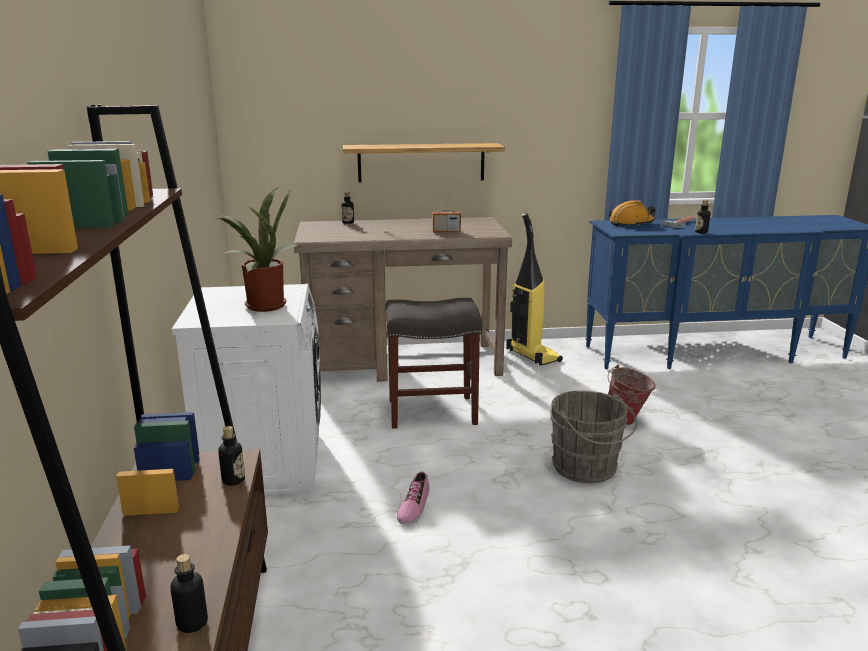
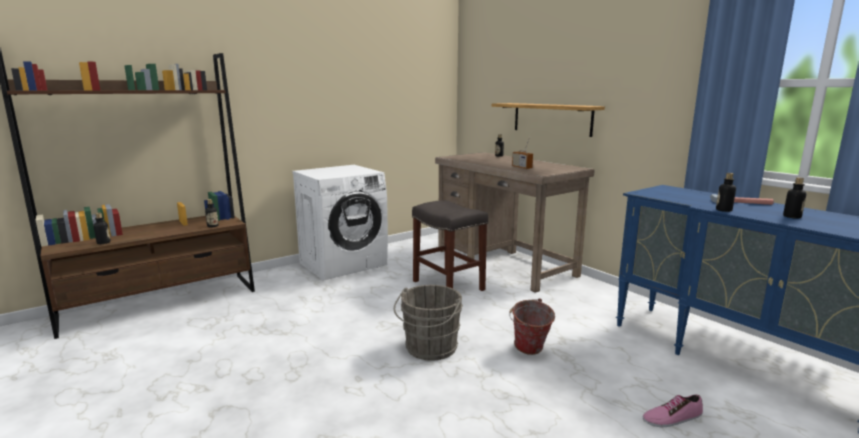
camera: 60 degrees right, 5 degrees down
potted plant [210,187,299,312] -> none
shoe [397,472,429,525] -> shoe moved to [643,394,703,427]
vacuum cleaner [506,213,563,366] -> none
orange hard hat [609,200,656,226] -> none
none -> bottle [783,177,807,219]

